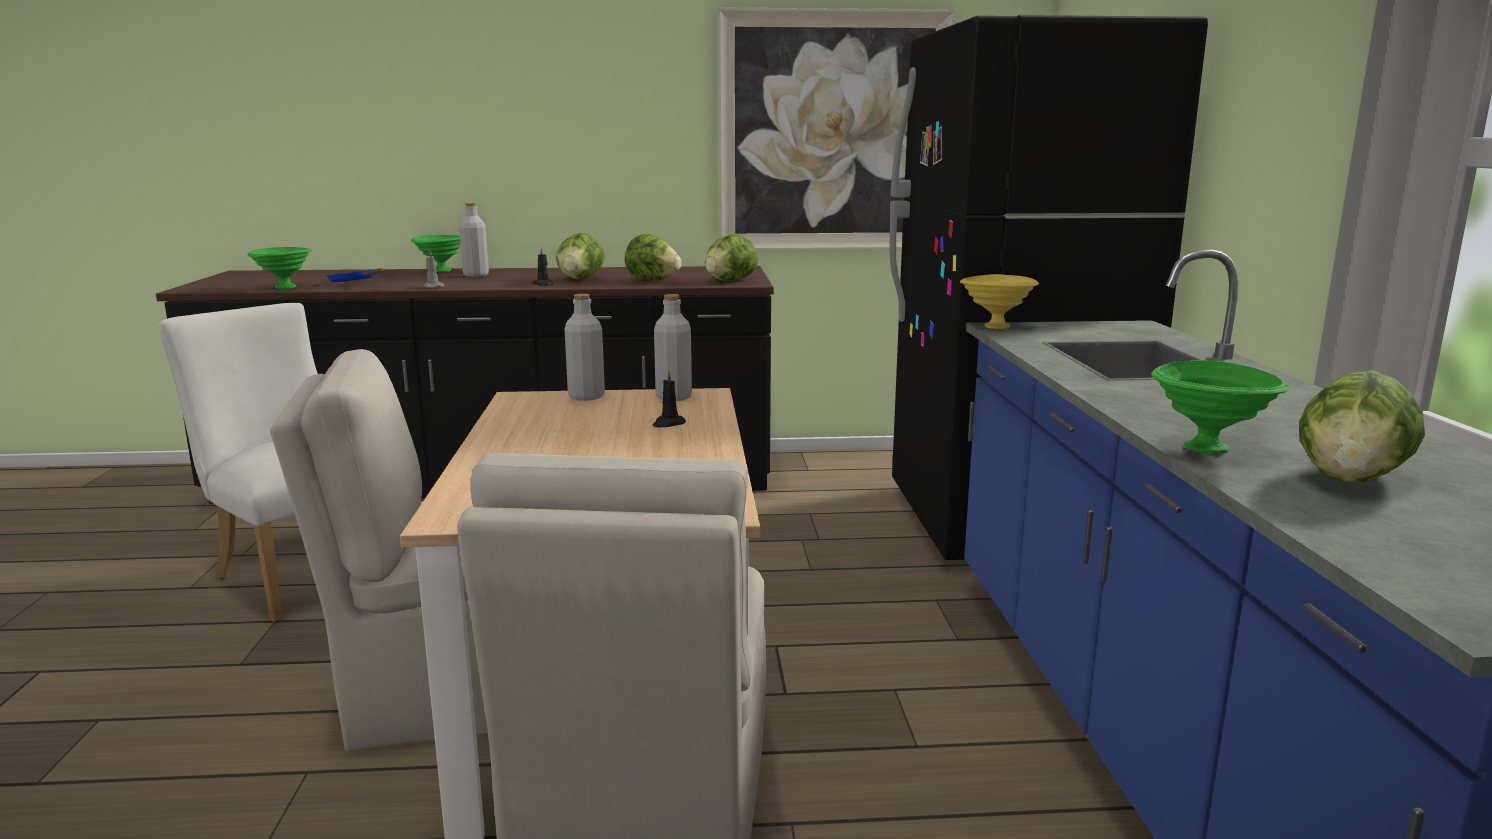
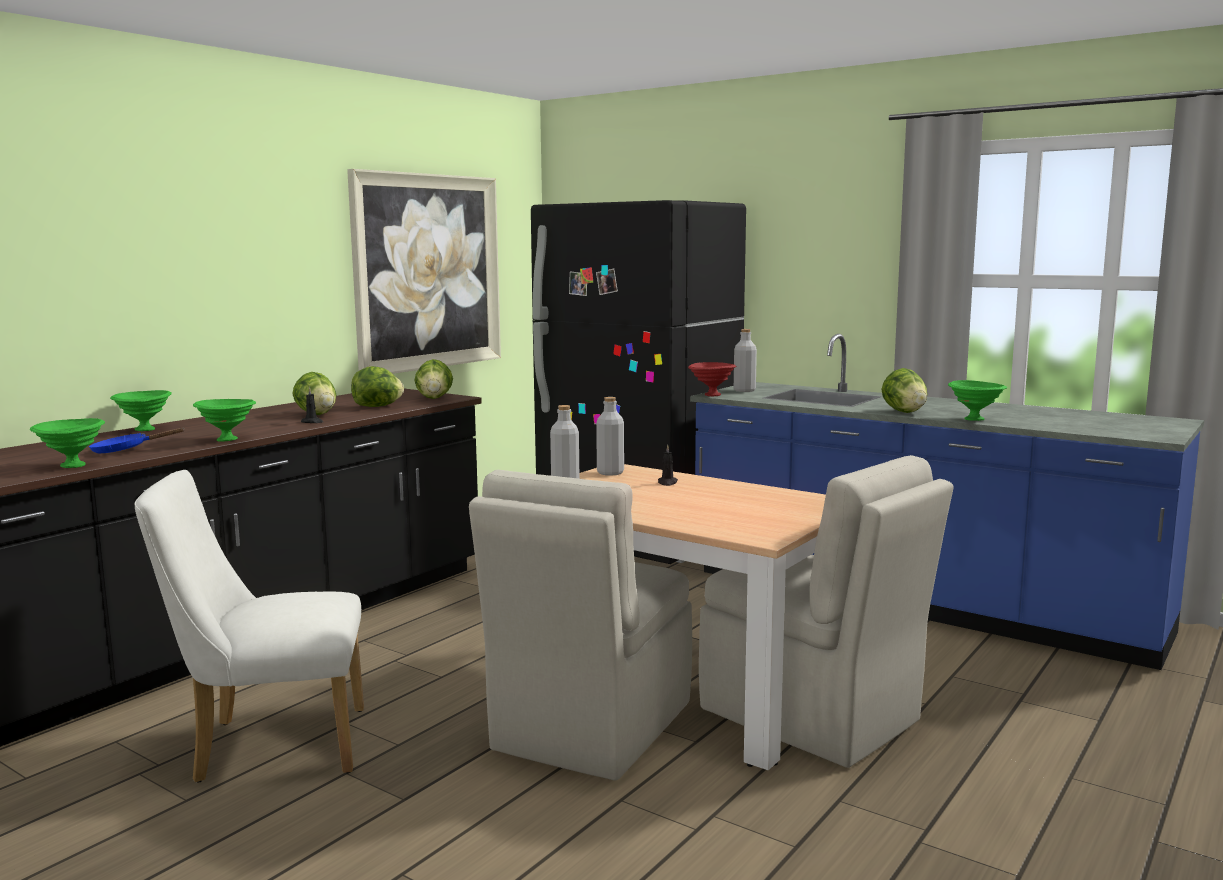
camera: 50 degrees left, 5 degrees down
grey candle [423,250,444,288] -> green bowl [193,399,256,442]
grey bottle [459,202,489,277] -> grey bottle moved to [734,329,757,392]
yellow bowl [960,274,1039,329] -> red bowl [688,362,736,396]
lettuce [1299,370,1425,483] -> lettuce moved to [881,368,927,413]

